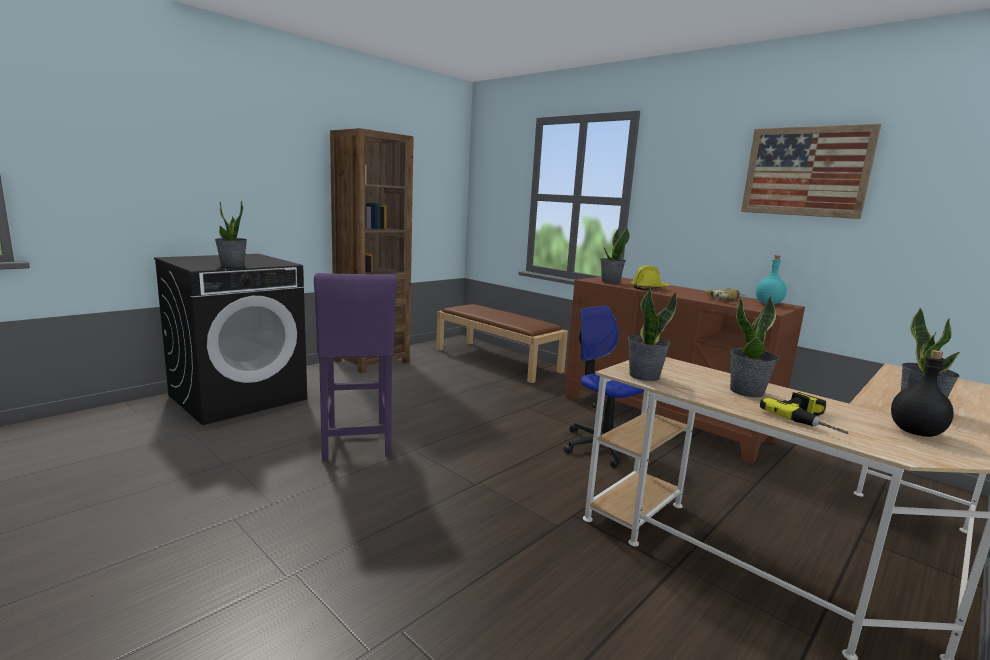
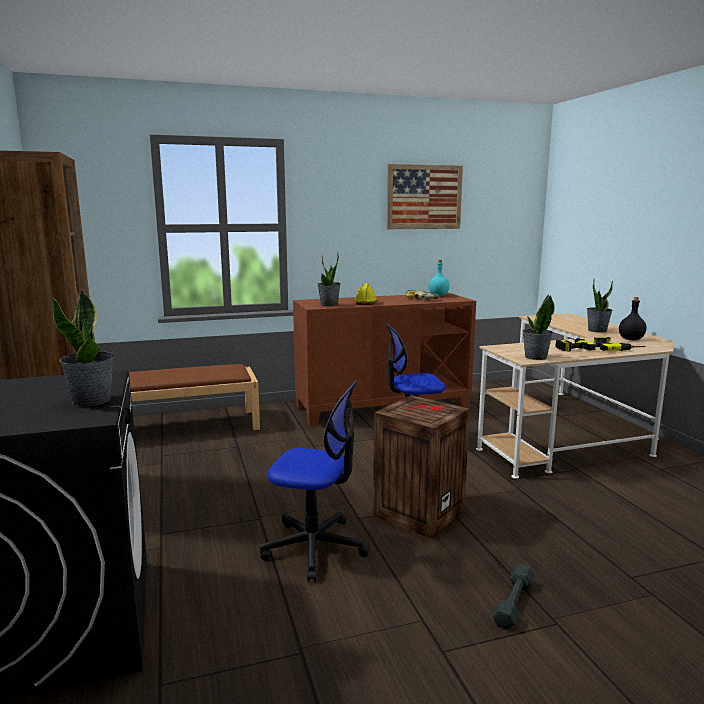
camera: 60 degrees left, 0 degrees up
purple stool [314,273,397,461] -> office chair [260,381,369,582]
potted plant [730,296,779,397] -> power drill [555,338,596,352]
none -> crate [373,395,470,539]
none -> grey dumbbell [492,564,535,629]

